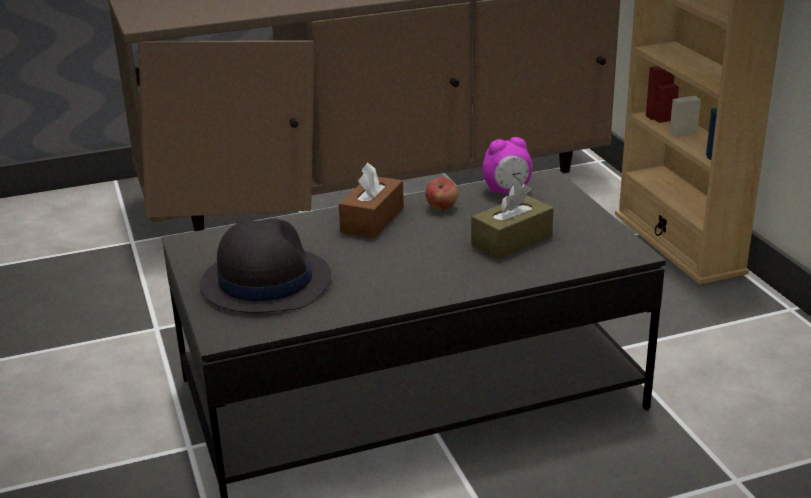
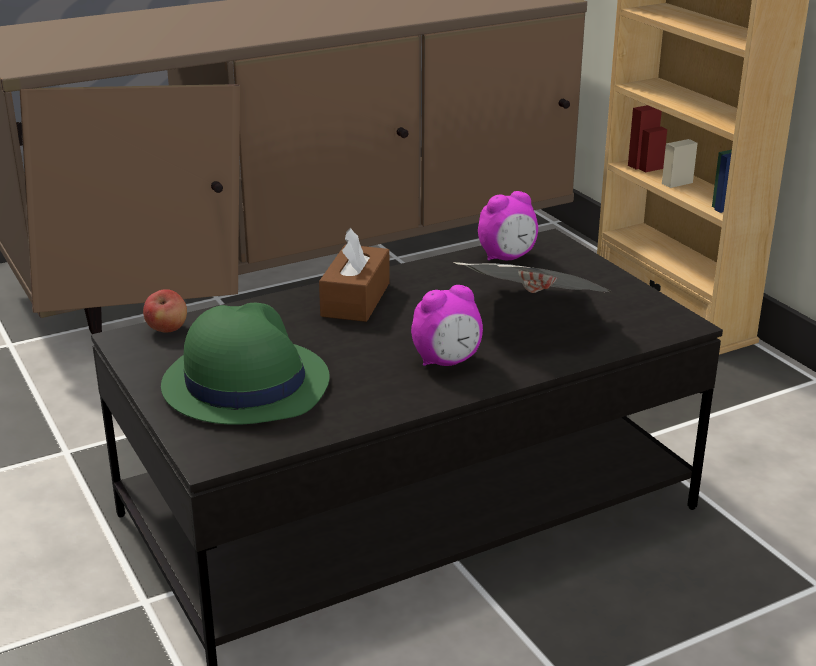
camera: 10 degrees left, 0 degrees up
black hat [200,219,331,313] -> green hat [161,302,330,425]
apple [425,177,458,210] -> apple moved to [143,289,187,333]
brown tissue box [471,183,553,259] -> newspaper [454,262,612,293]
none -> alarm clock [411,285,483,366]

